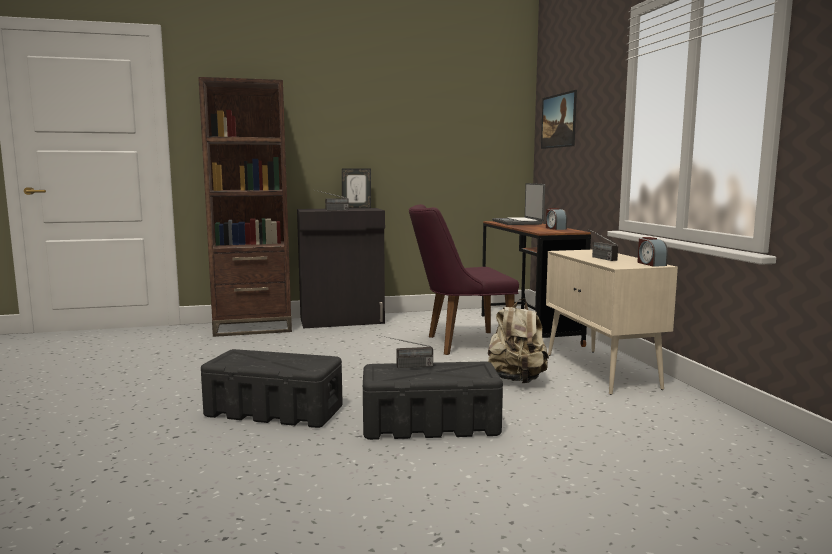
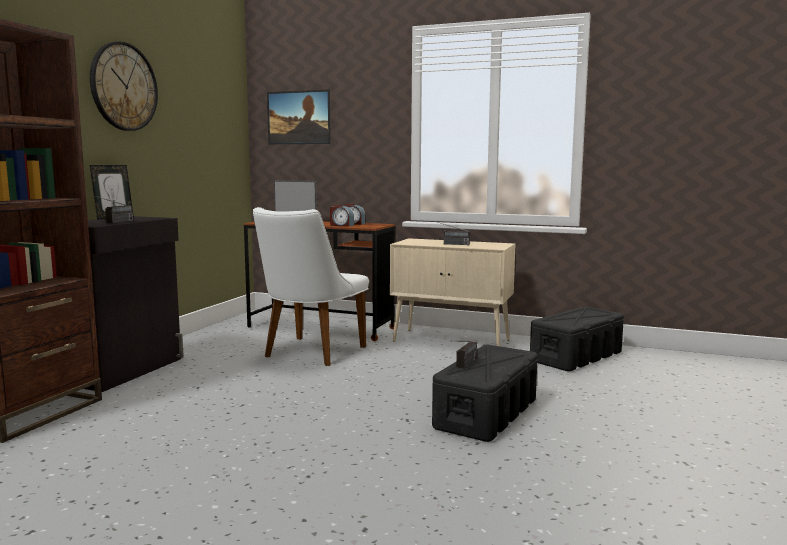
camera: 55 degrees left, 0 degrees up
black storage box [201,349,343,428] -> black storage box moved to [530,307,624,371]
purple chair [409,204,519,355] -> white chair [253,207,369,366]
beige backpack [487,298,549,383] -> none
alarm clock [637,237,668,267] -> alarm clock moved to [330,205,354,227]
none -> wall clock [90,41,158,131]

